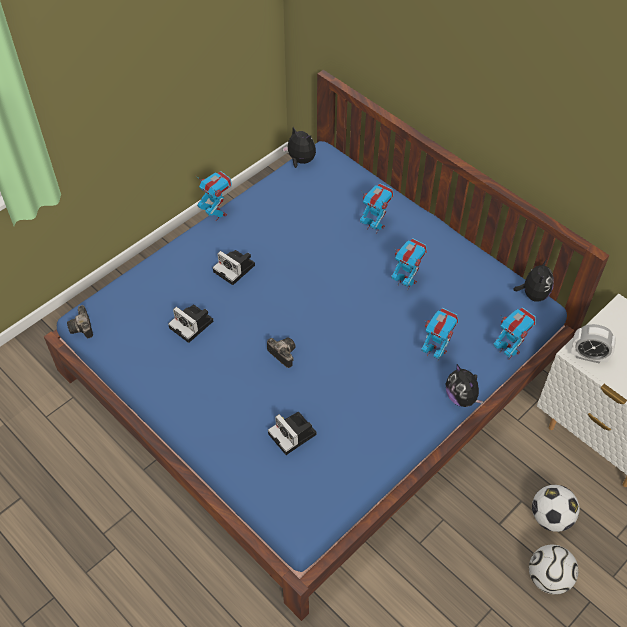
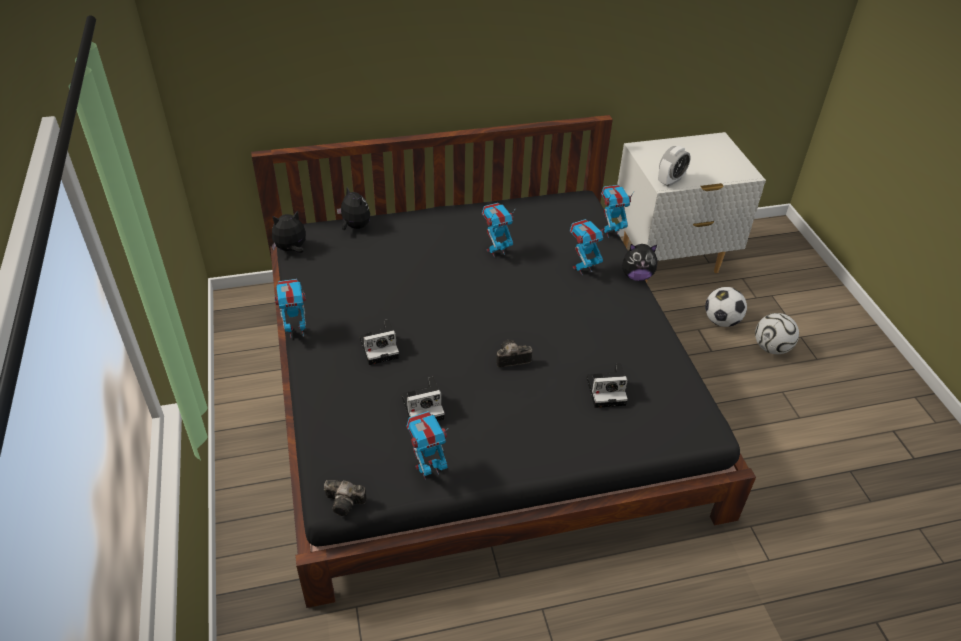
camera: 60 degrees left, 10 degrees down
blue bed [44,70,609,621] -> black bed [251,115,756,608]
toy robot [360,183,394,234] -> toy robot moved to [406,411,449,480]
plush toy [513,259,554,302] -> plush toy moved to [337,187,370,230]

